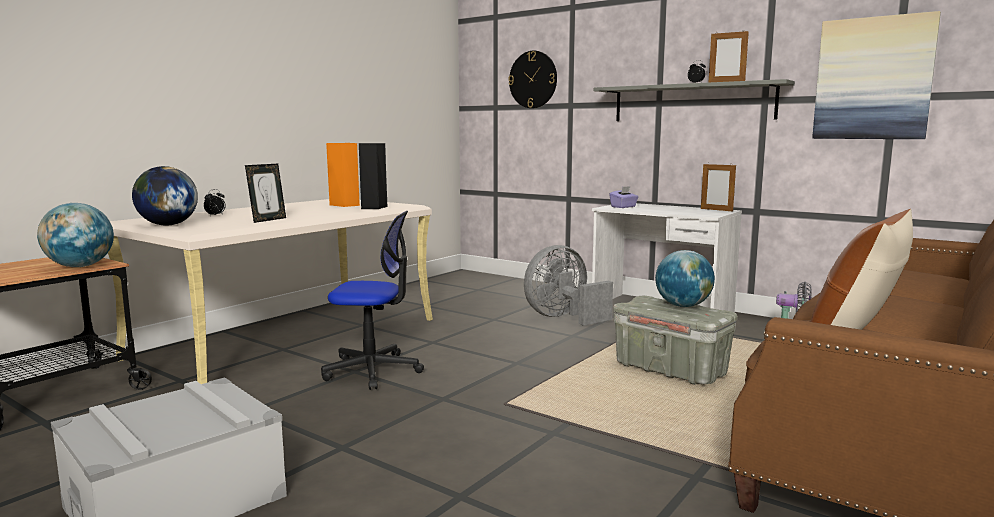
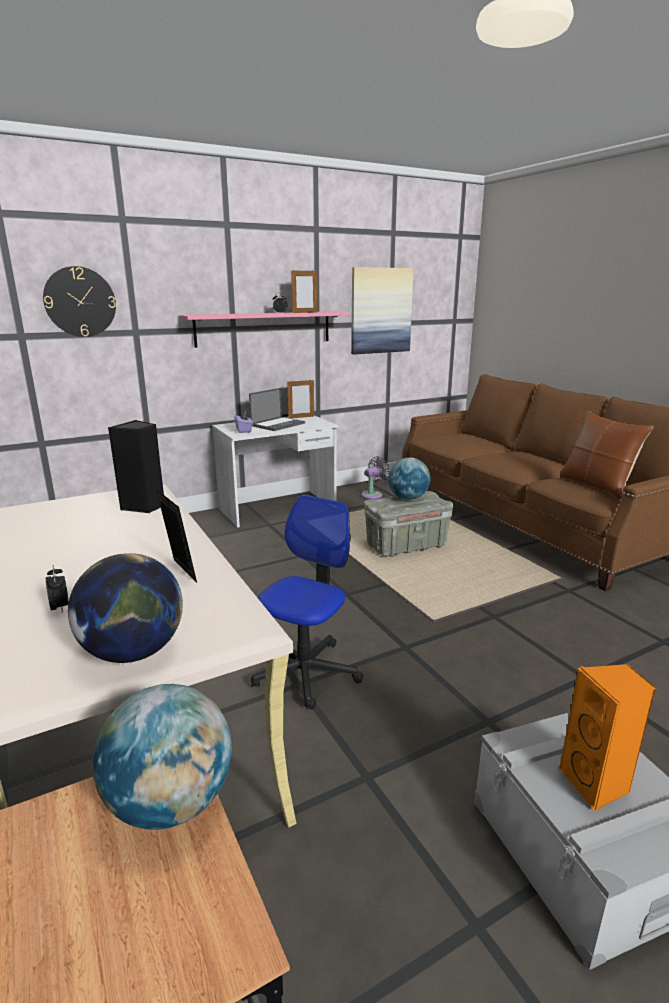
camera: 65 degrees left, 10 degrees up
orange speaker [326,143,360,207] -> orange speaker moved to [559,664,656,811]
grey fan [524,245,613,326] -> none
grey shelf [594,79,795,121] -> pink shelf [180,311,350,348]
none -> laptop [249,388,305,431]

